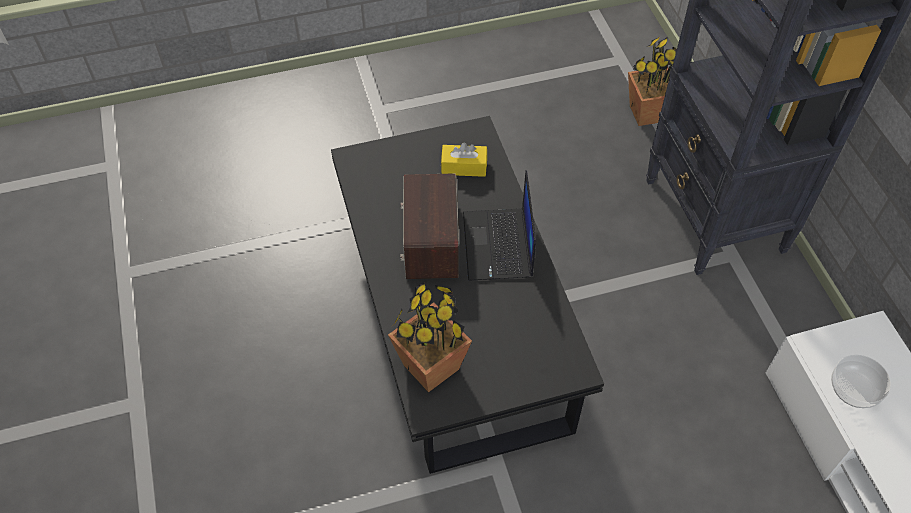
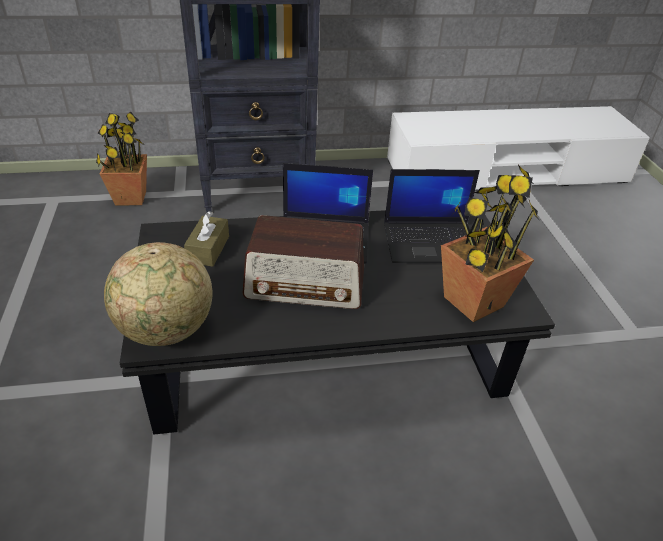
camera: 85 degrees left, 15 degrees down
yellow tissue box [441,143,487,177] -> brown tissue box [184,211,229,267]
bowl [831,355,891,408] -> none
none -> globe [104,242,213,346]
none -> laptop [384,169,480,263]

